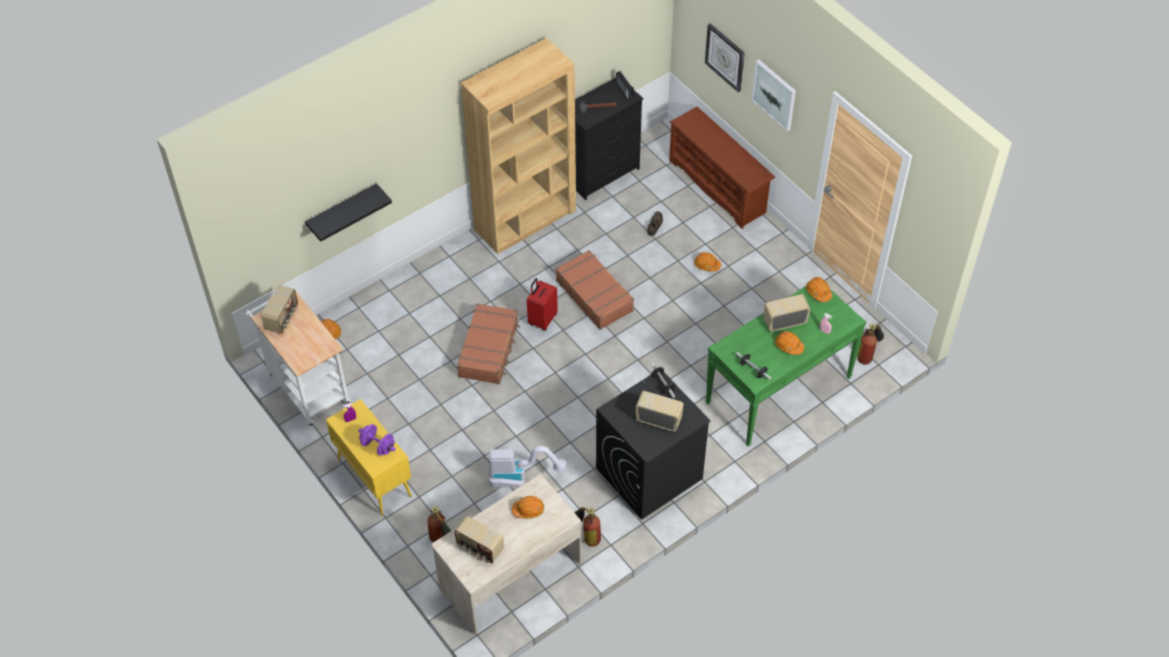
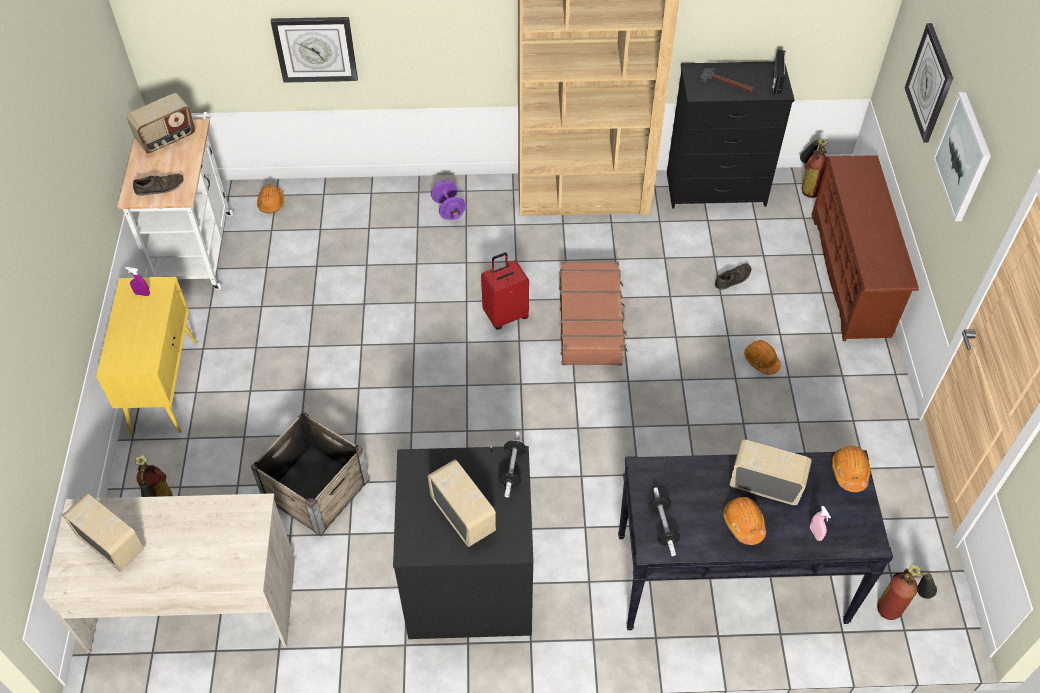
camera: 35 degrees right, 0 degrees up
black shelf [305,183,392,242] -> wall clock [271,17,358,83]
purple dumbbell [358,424,396,456] -> purple dumbbell moved to [431,180,466,220]
radio [454,516,504,563] -> radio turned 150 degrees clockwise [62,493,145,572]
brown suitcase [457,303,520,384] -> none
vacuum cleaner [489,446,567,489] -> crate [251,412,369,536]
orange hard hat [512,496,544,518] -> none
fire extinguisher [574,507,601,546] -> fire extinguisher moved to [800,139,828,198]
green console table [705,286,866,446] -> black console table [618,450,893,630]
none -> brown shoe [133,174,184,196]

